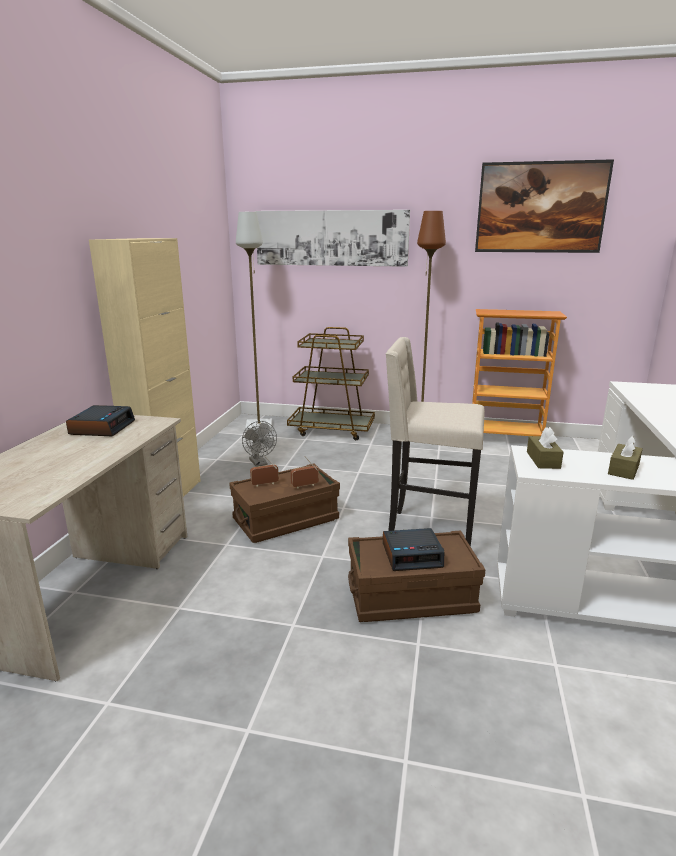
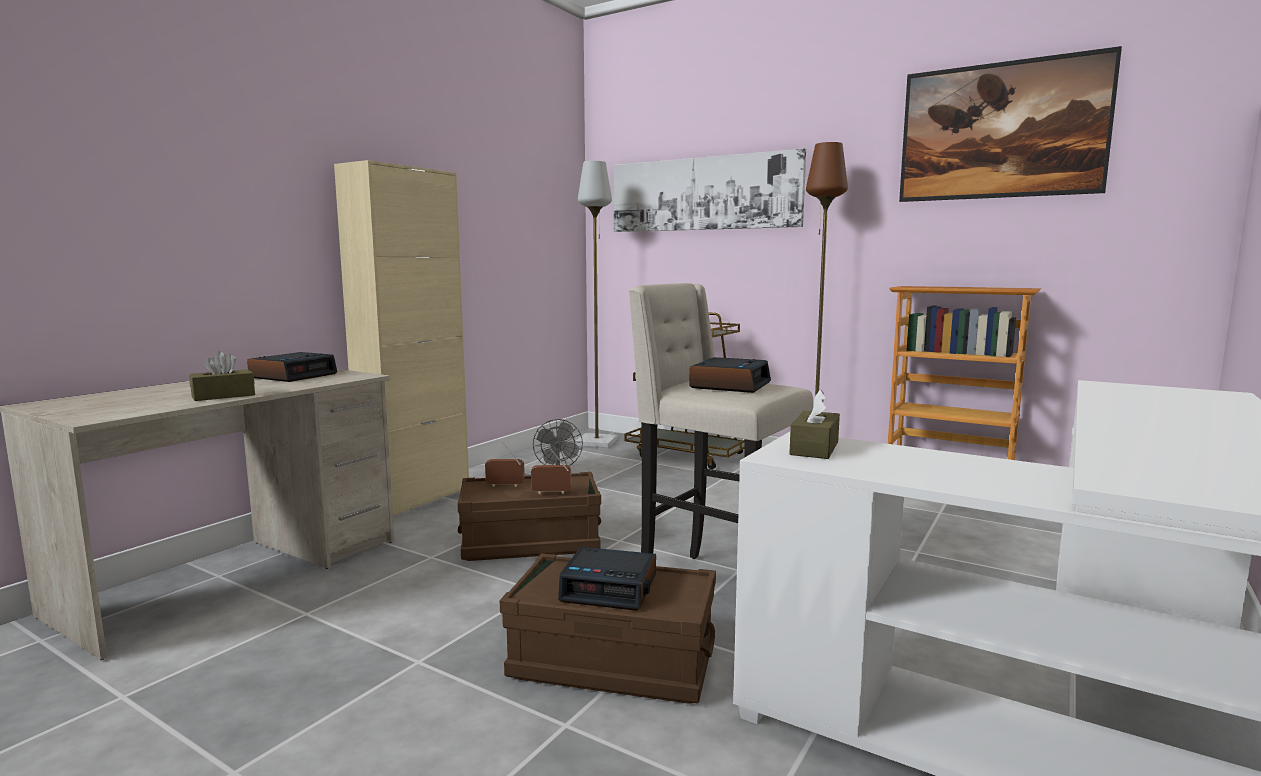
camera: 20 degrees right, 10 degrees down
brown tissue box [608,435,643,480] -> brown tissue box moved to [189,351,255,401]
none -> alarm clock [689,357,771,393]

